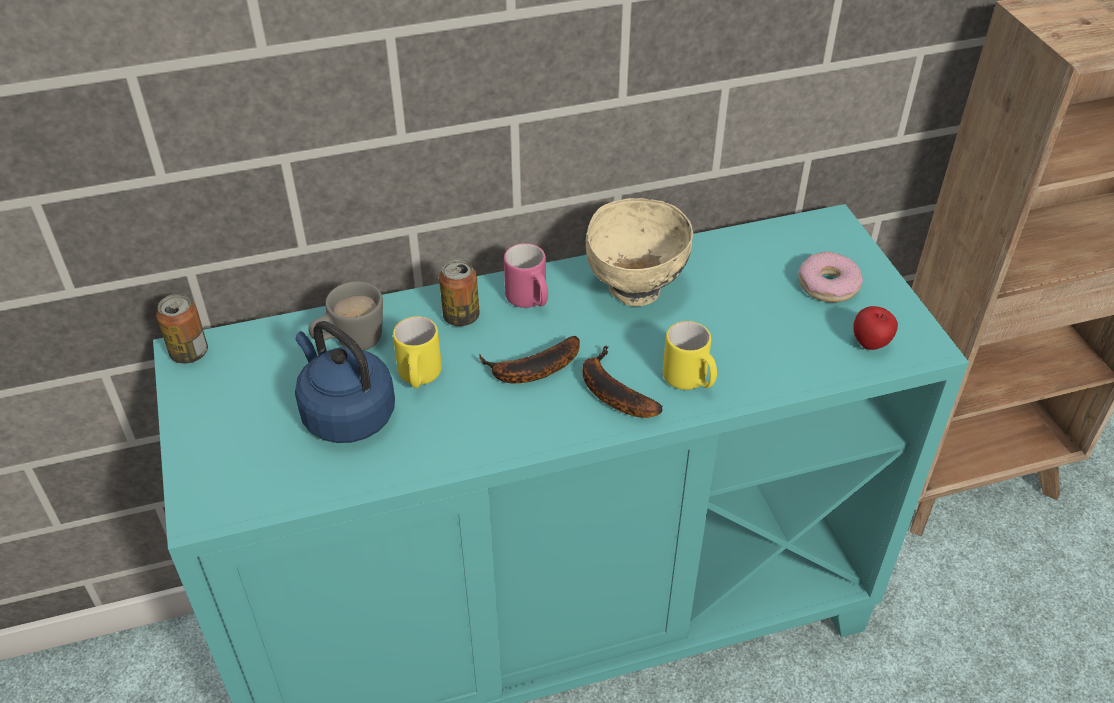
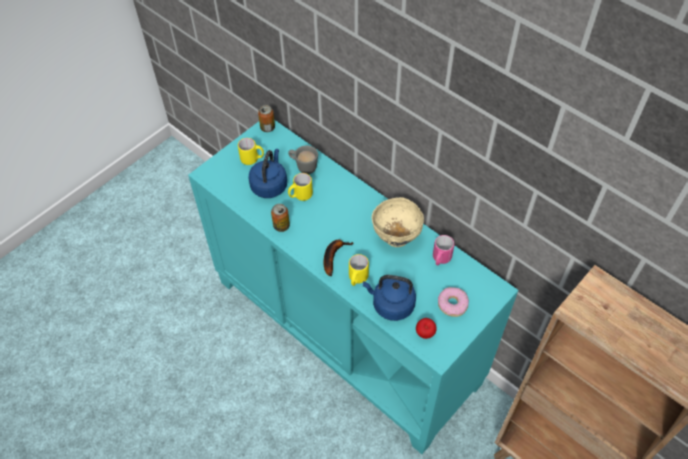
camera: 60 degrees right, 10 degrees up
can [439,259,480,326] -> can moved to [271,204,290,232]
banana [479,336,580,383] -> none
pink mug [504,243,548,308] -> pink mug moved to [433,235,454,266]
none -> yellow mug [238,138,264,165]
none -> blue kettle [363,275,416,321]

